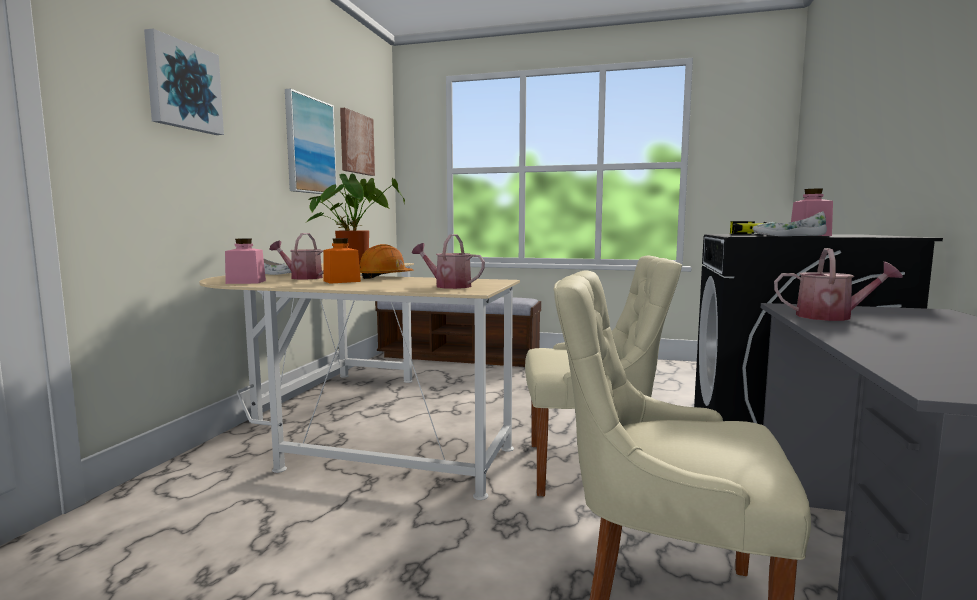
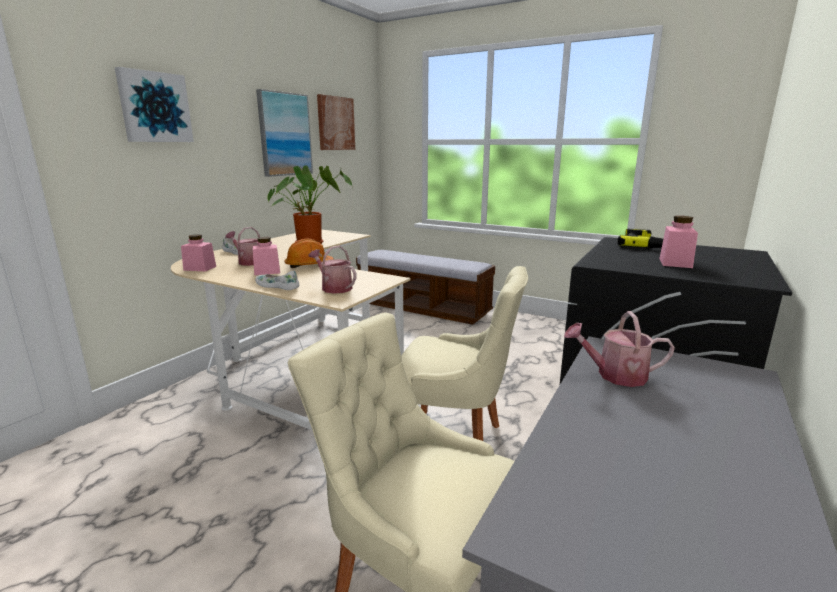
camera: 15 degrees right, 10 degrees up
orange jar [323,238,361,284] -> pink jar [253,237,280,275]
white shoe [753,211,827,236] -> white shoe moved to [255,271,299,290]
watering can [774,248,903,321] -> watering can turned 150 degrees clockwise [564,311,675,387]

